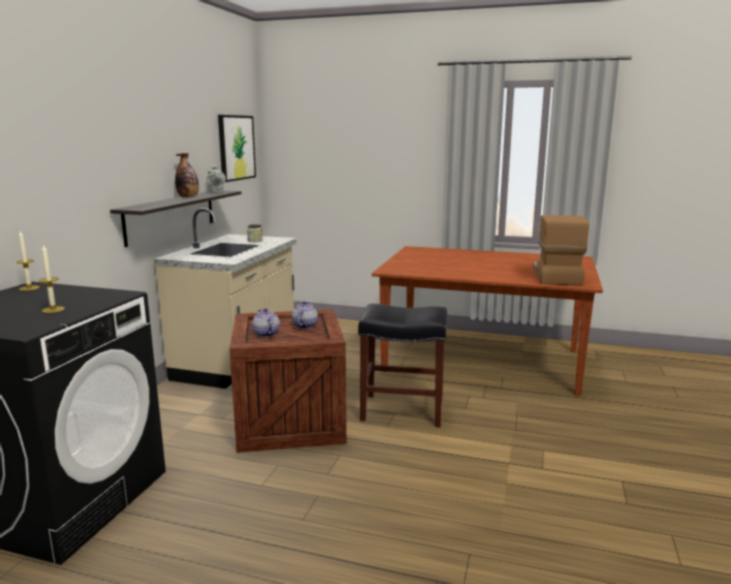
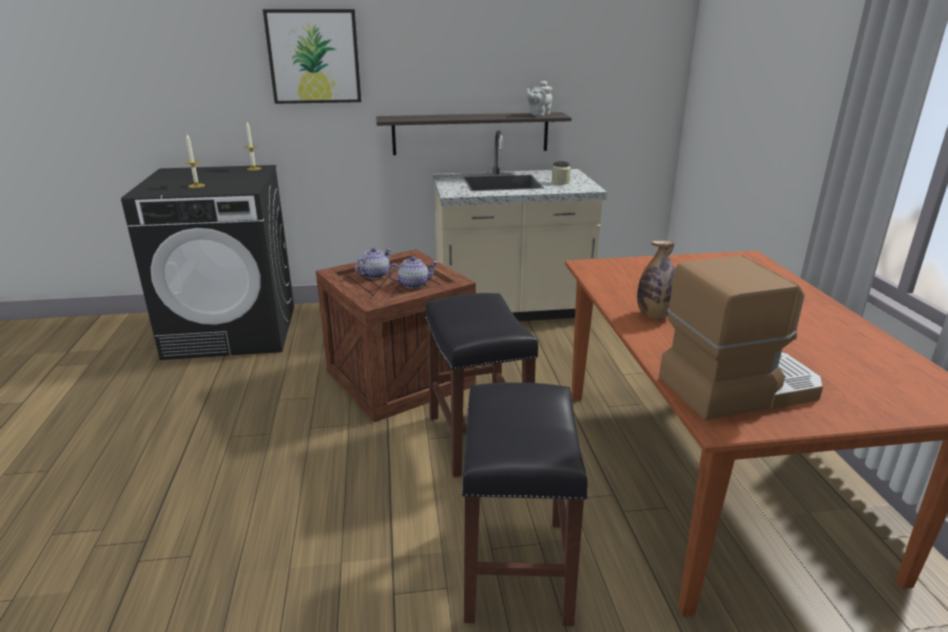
camera: 65 degrees right, 10 degrees up
bottle [175,153,199,198] -> bottle moved to [637,241,675,318]
picture [218,115,256,182] -> picture moved to [263,9,361,104]
none -> black stool [461,382,588,626]

